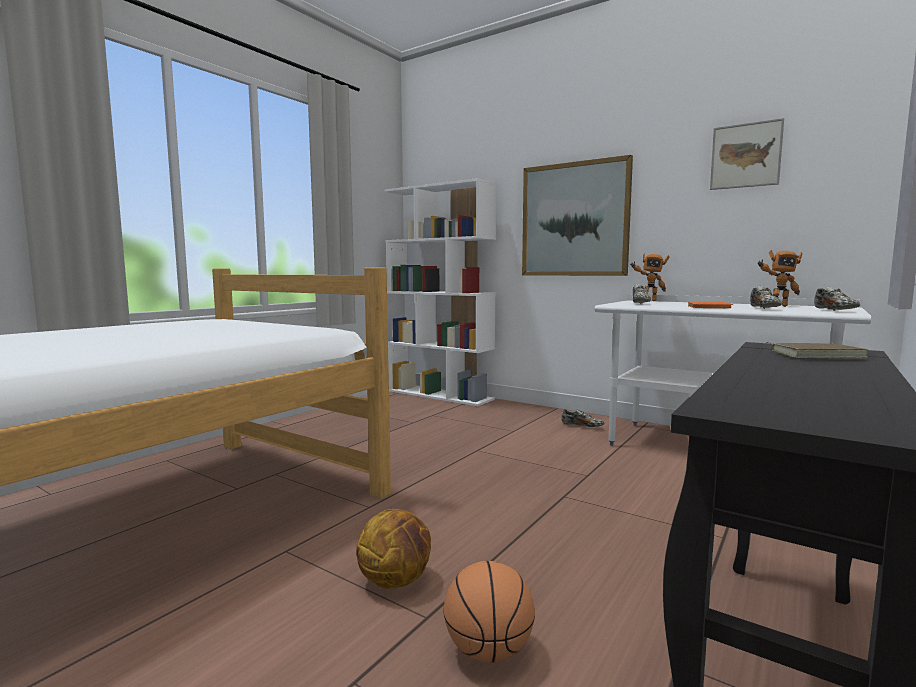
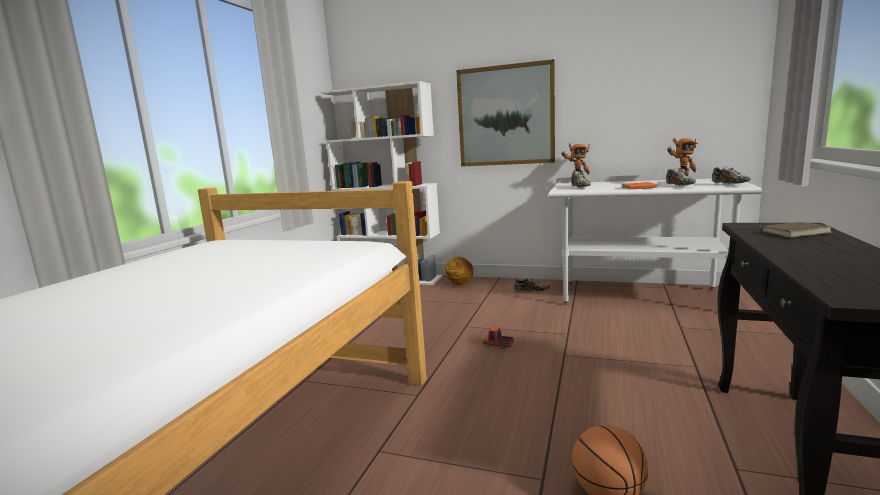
camera: 15 degrees left, 5 degrees up
basketball [356,509,431,589] -> basketball moved to [445,257,473,285]
picture [710,118,784,190] -> none
none -> toy truck [483,325,514,349]

